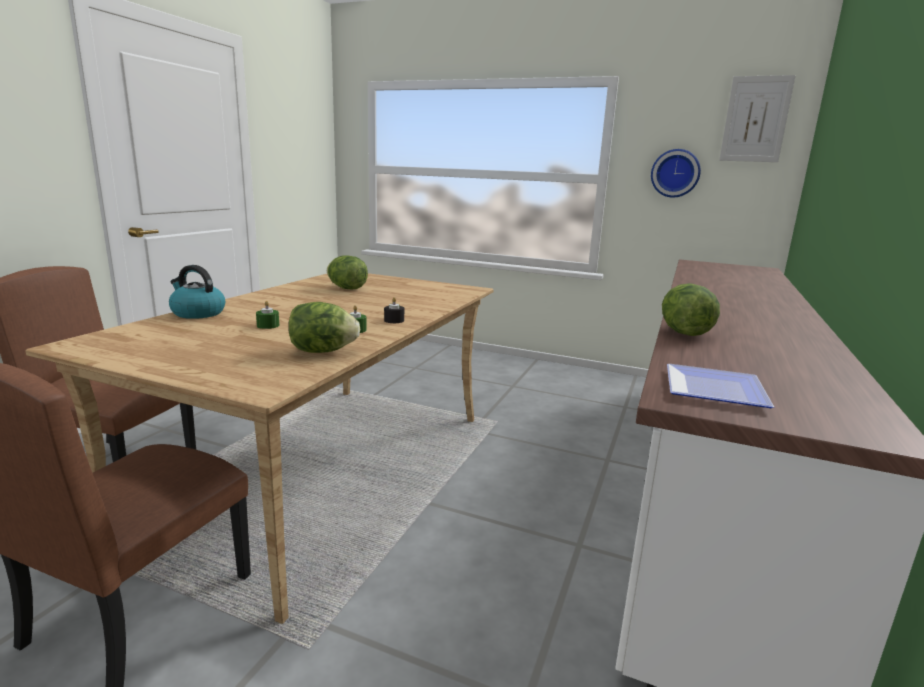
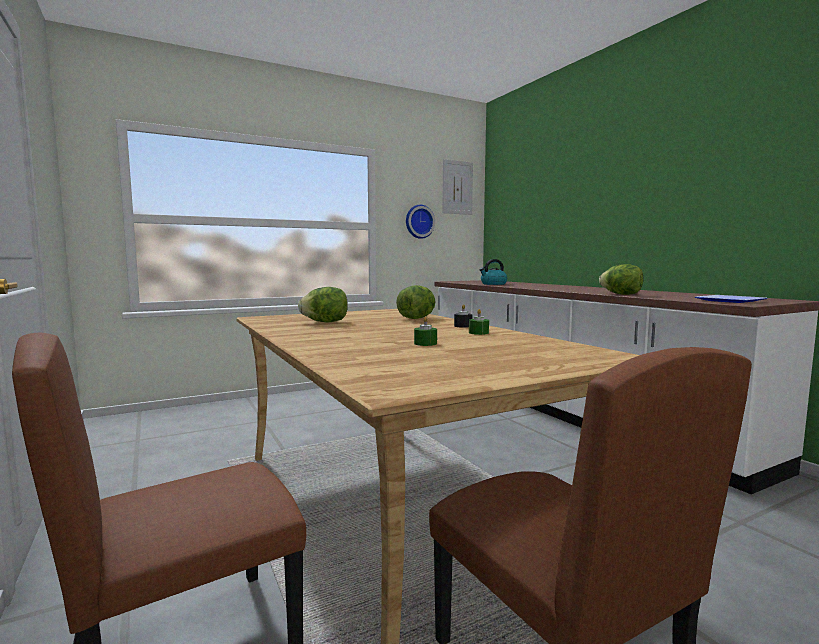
camera: 50 degrees left, 10 degrees down
kettle [169,265,225,319] -> kettle moved to [479,259,507,285]
lettuce [288,302,360,353] -> lettuce moved to [396,285,436,319]

